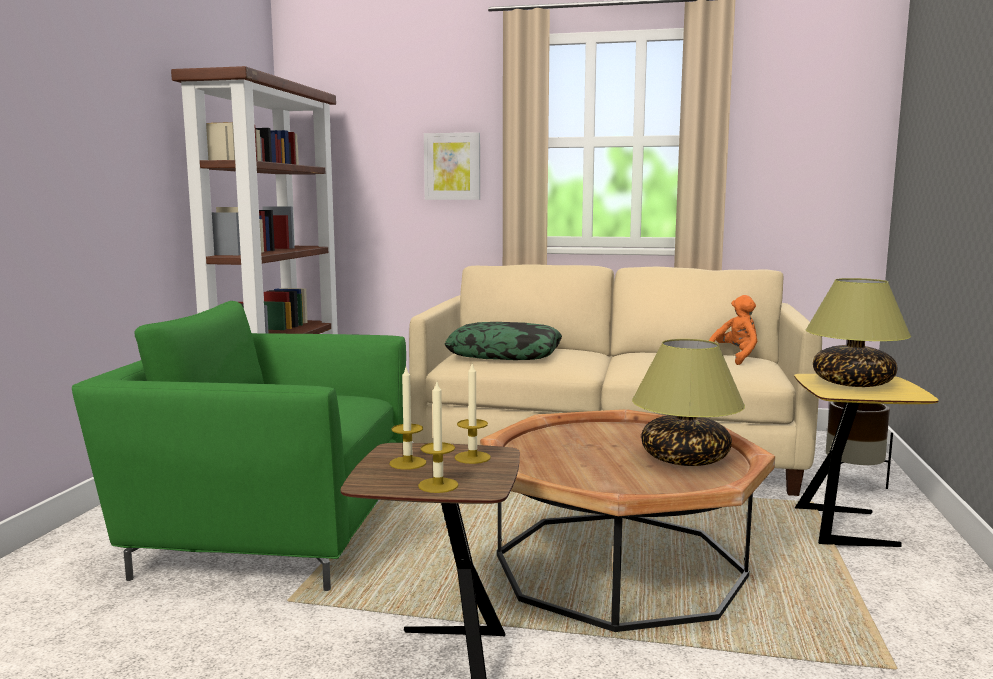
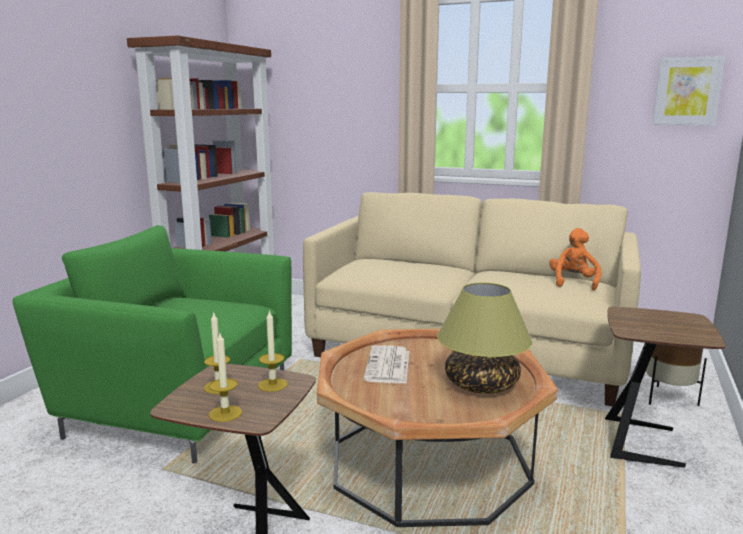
camera: 10 degrees right, 5 degrees up
picture [424,132,480,200] -> picture moved to [653,56,725,125]
pillow [445,322,562,360] -> none
orange plush toy [709,295,758,365] -> orange plush toy turned 45 degrees counterclockwise [549,228,601,291]
yellow side table [794,374,939,547] -> brown side table [605,307,725,468]
table lamp [806,278,911,387] -> none
none -> newspaper [363,345,410,384]

